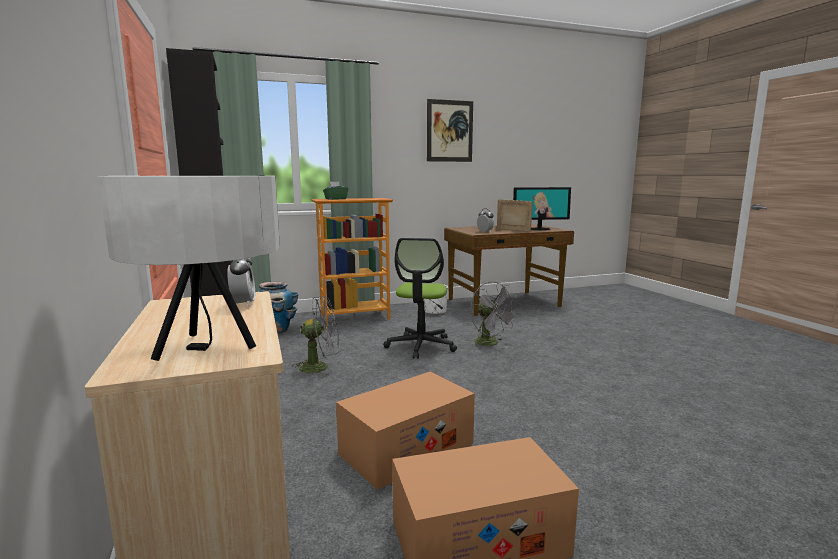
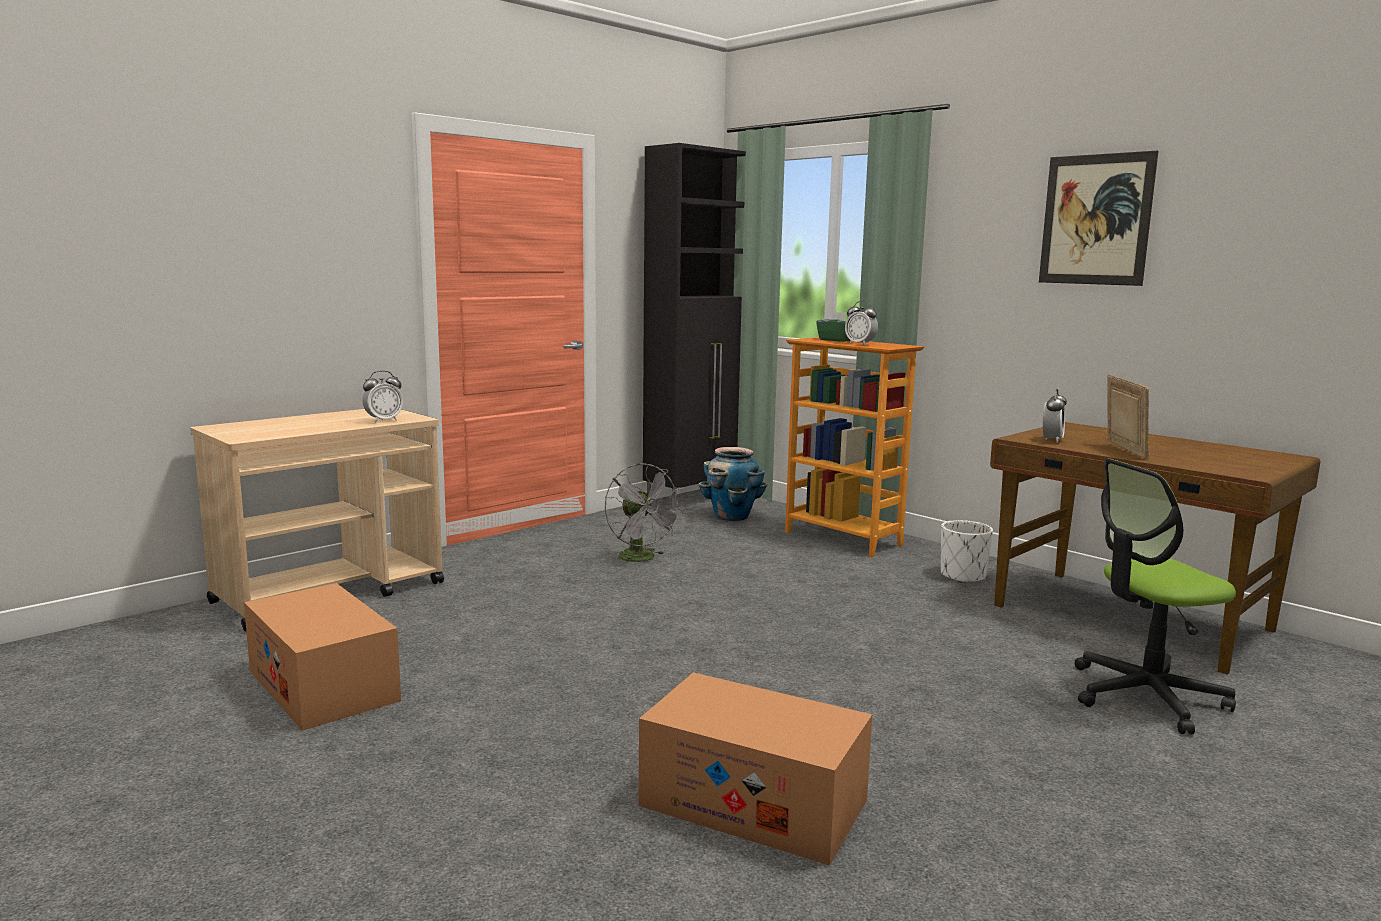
camera: 65 degrees right, 0 degrees up
white table lamp [98,176,280,361] -> none
cardboard box [336,372,475,490] -> cardboard box moved to [639,672,872,866]
office chair [383,238,457,359] -> office chair moved to [1075,458,1236,734]
grey fan [471,281,518,349] -> none
monitor [513,187,571,230] -> none
none -> alarm clock [845,301,878,345]

